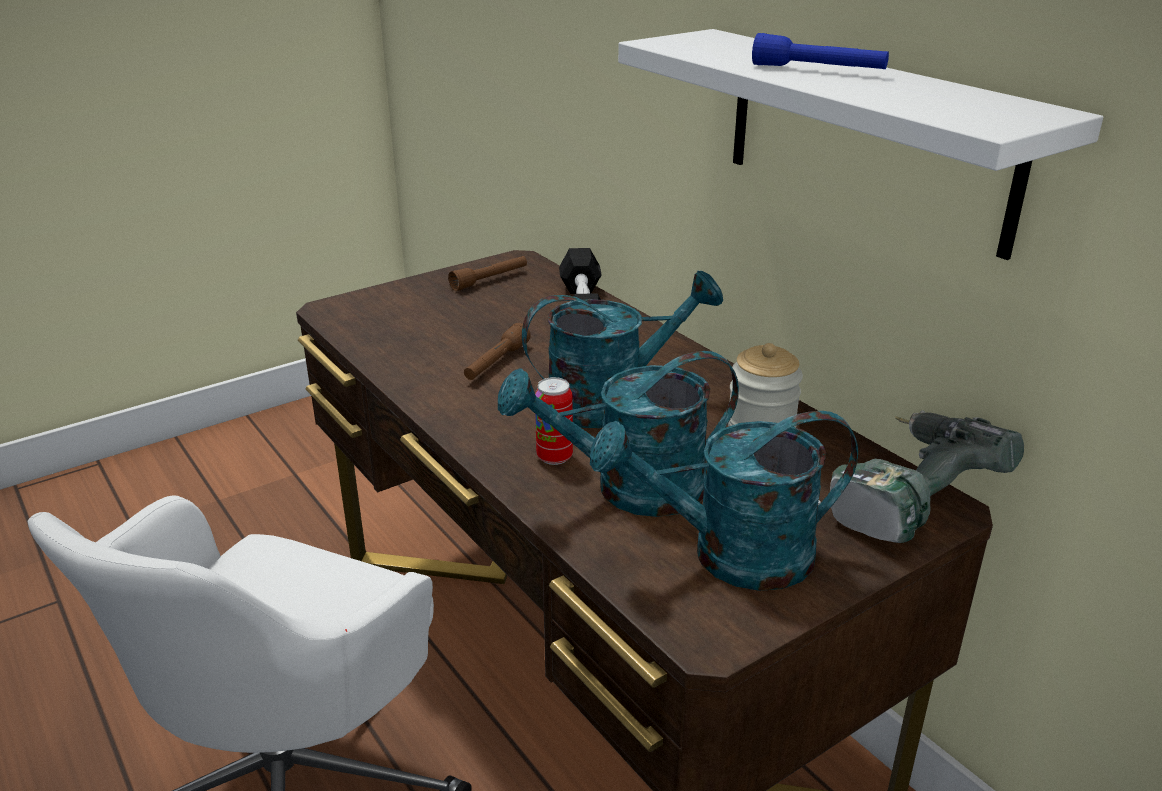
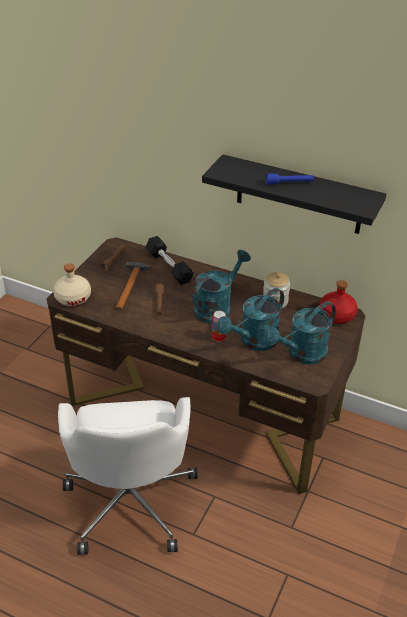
camera: 30 degrees left, 10 degrees up
white shelf [618,29,1103,260] -> black shelf [202,155,386,234]
power drill [818,410,1024,543] -> red bottle [319,280,358,324]
none -> beige bottle [53,263,91,306]
none -> hammer [115,262,151,310]

